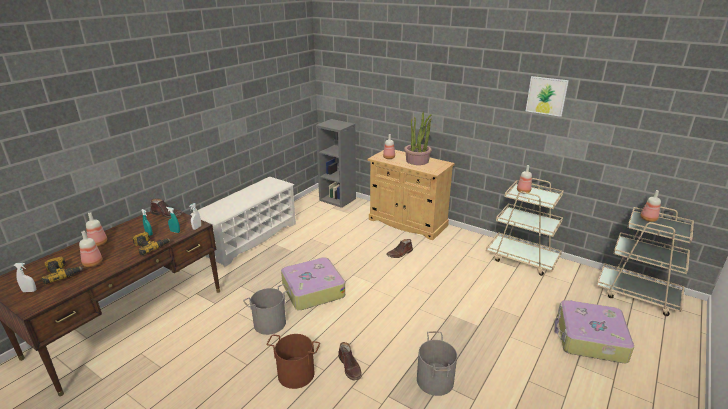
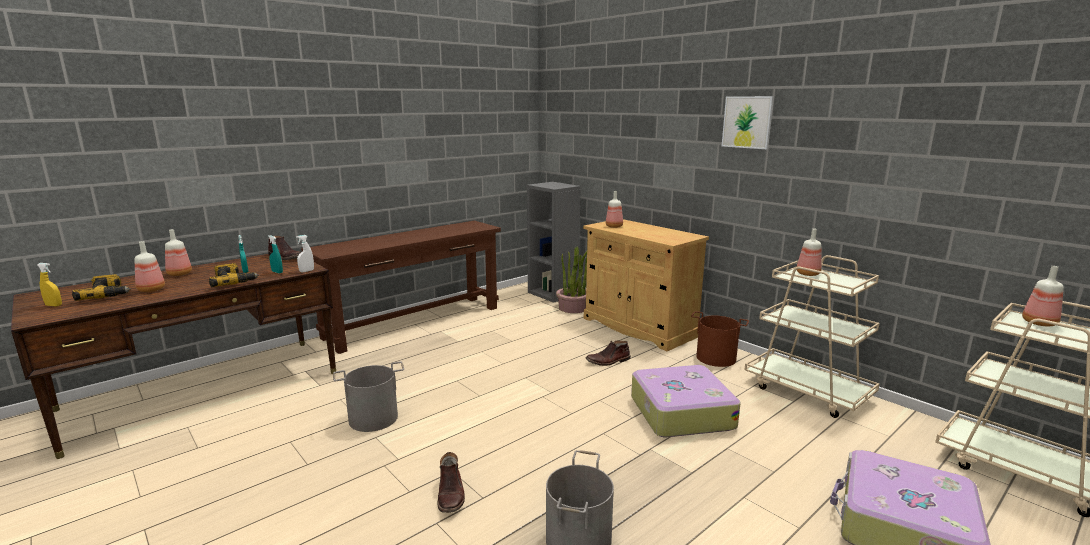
camera: 15 degrees right, 10 degrees down
white spray bottle [14,263,36,292] -> yellow spray bottle [37,263,62,307]
white shoe rack [191,177,296,267] -> brown console table [301,221,501,354]
brown bucket [266,334,320,389] -> brown bucket moved to [691,311,749,367]
suitcase [281,257,345,310] -> suitcase moved to [631,365,741,437]
potted plant [404,112,432,165] -> potted plant moved to [556,246,587,313]
picture [526,76,569,117] -> picture moved to [722,96,774,149]

